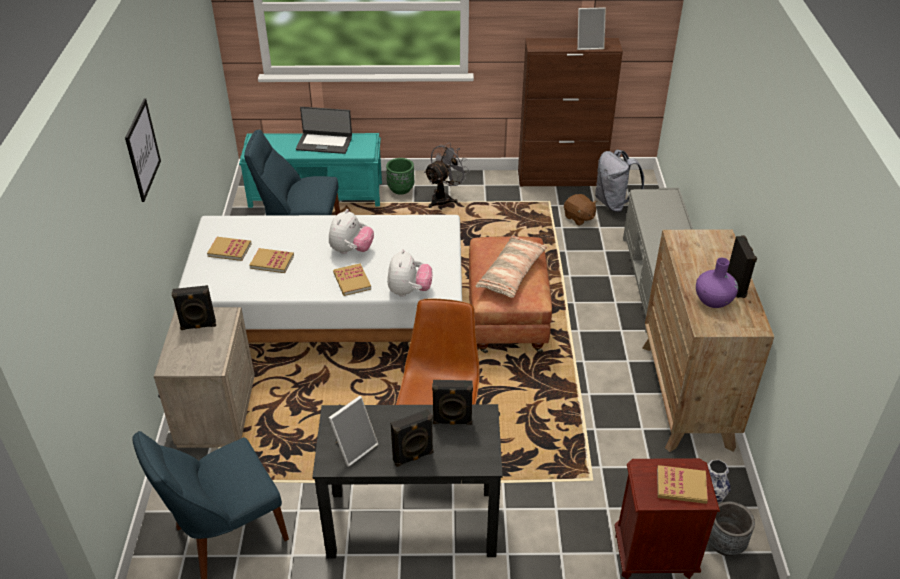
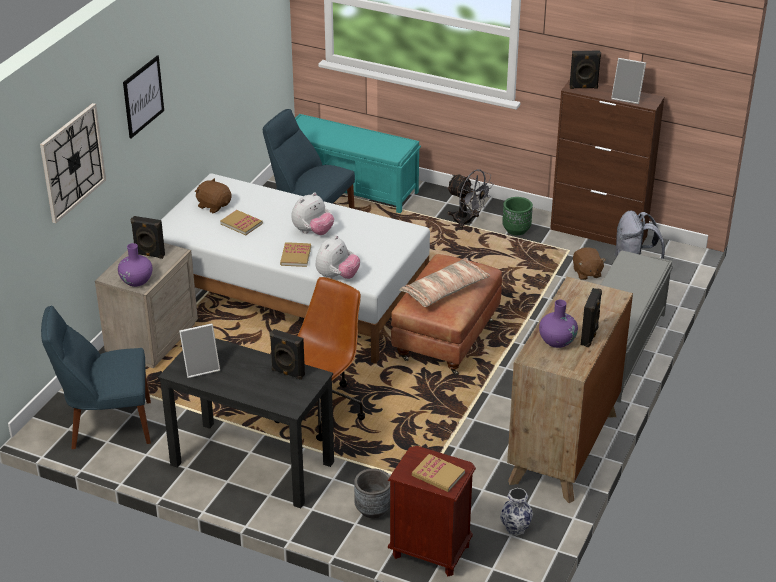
camera: 25 degrees right, 5 degrees down
book [207,237,252,261] -> brown plush toy [195,178,231,213]
laptop [296,107,352,154] -> none
green planter [386,158,414,195] -> green planter moved to [502,197,533,236]
black speaker [391,409,433,467] -> black speaker moved to [570,51,601,89]
grey fan [424,142,470,208] -> grey fan turned 60 degrees clockwise [446,169,493,229]
grey planter [708,501,755,556] -> grey planter moved to [354,469,390,519]
none -> wall clock [40,103,106,223]
none -> purple vase [118,243,153,287]

